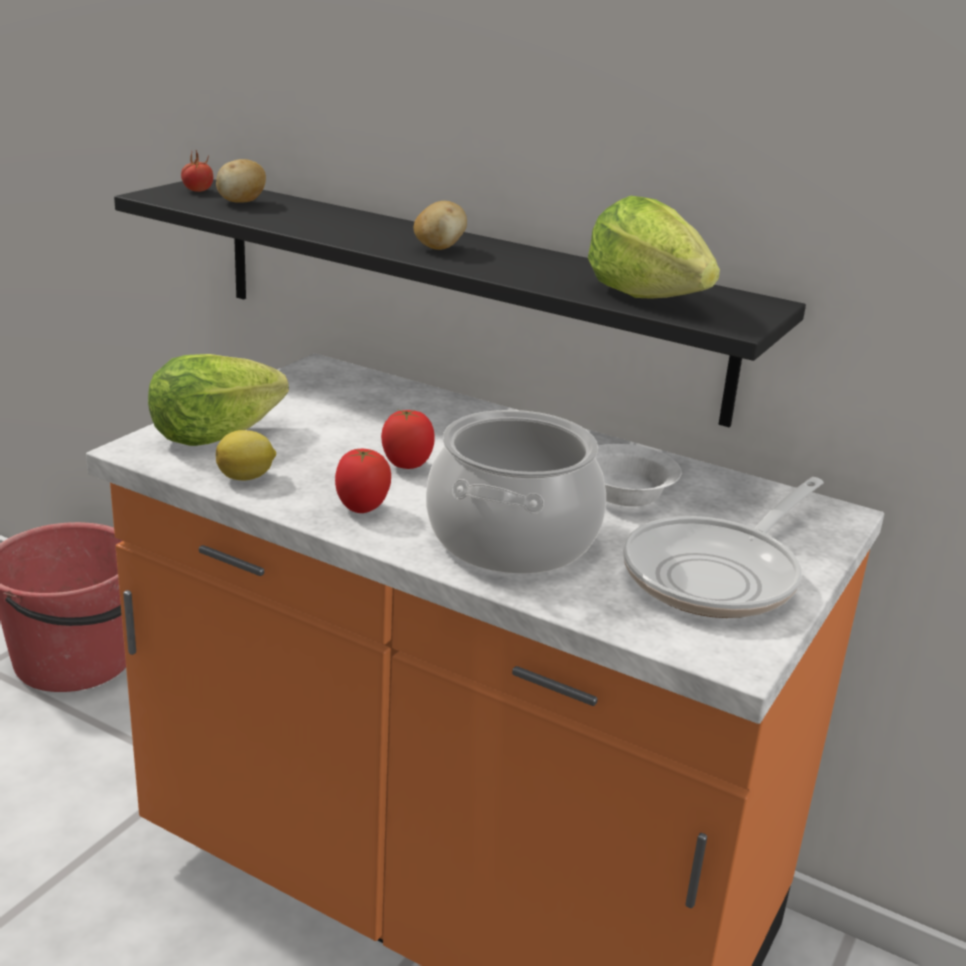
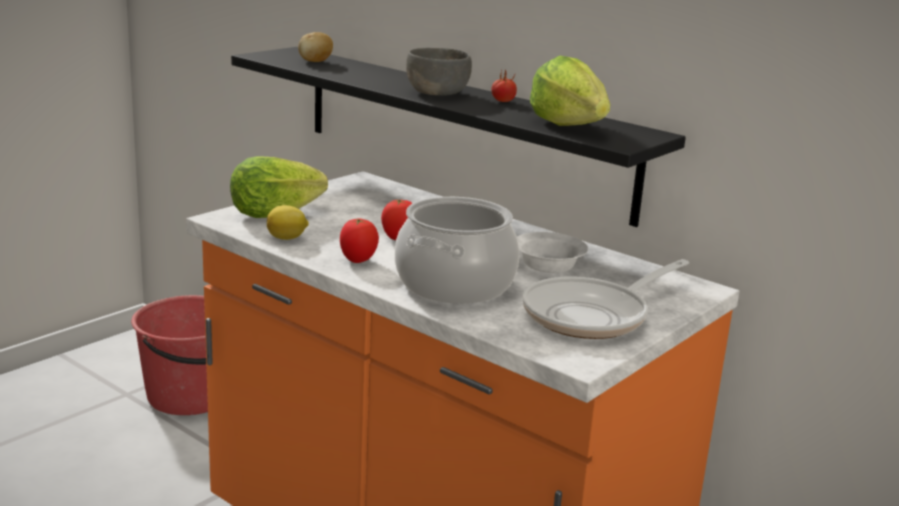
camera: 10 degrees right, 5 degrees down
tomato [181,150,213,192] -> tomato moved to [491,69,517,102]
potato [414,201,467,250] -> grey bowl [406,48,472,96]

